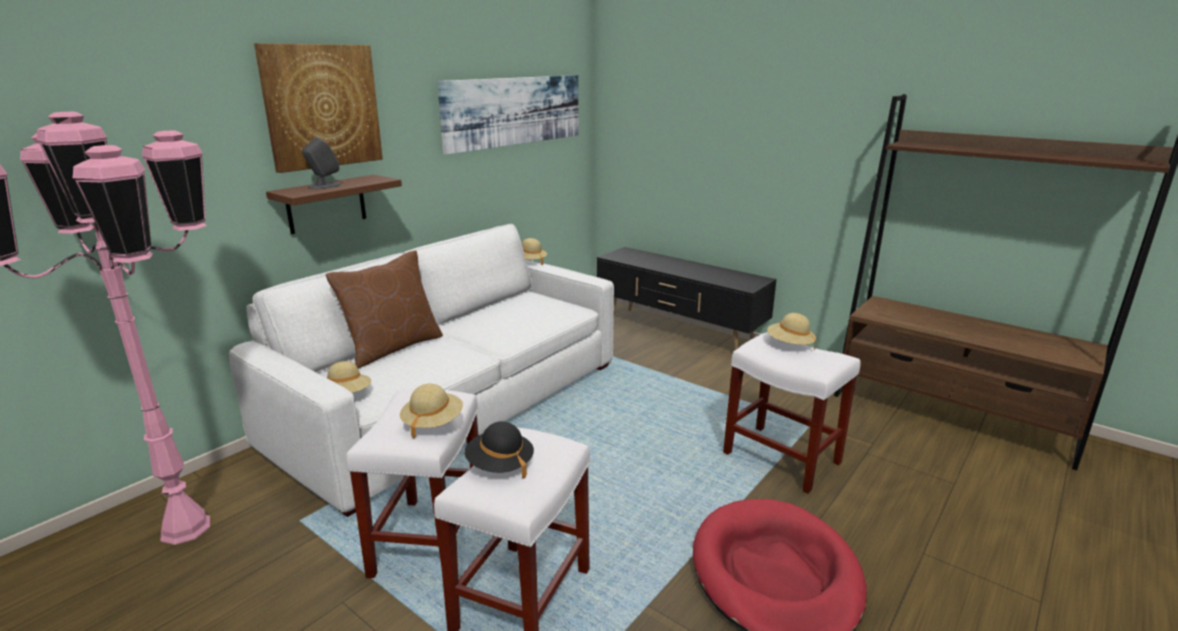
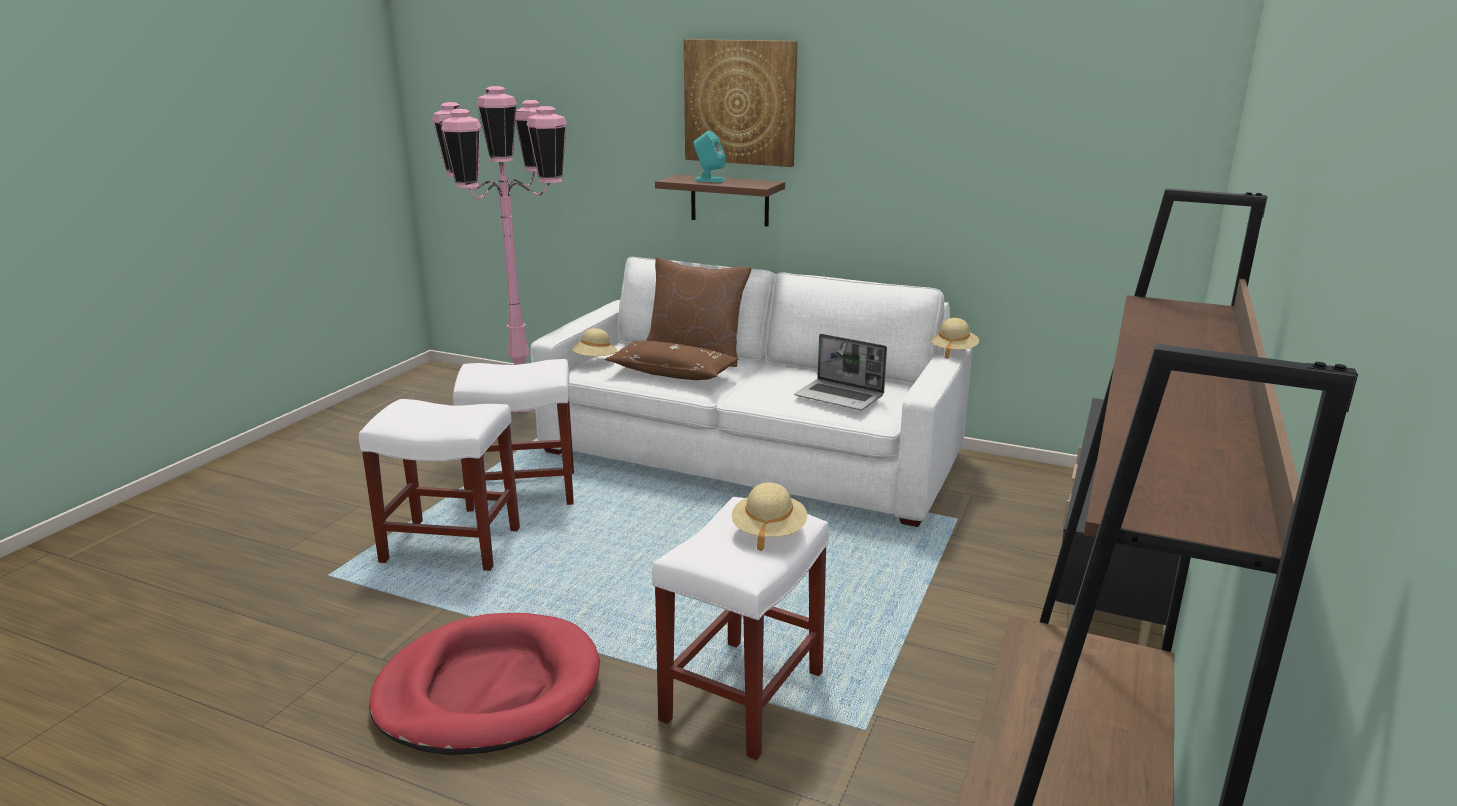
camera: 75 degrees right, 0 degrees up
grey speaker [302,137,341,189] -> turquoise speaker [693,131,726,182]
beige hat [400,384,463,439] -> none
picture [437,75,579,155] -> none
black hat [464,421,534,478] -> none
none -> brown pillow [605,341,739,380]
none -> laptop [795,334,887,410]

